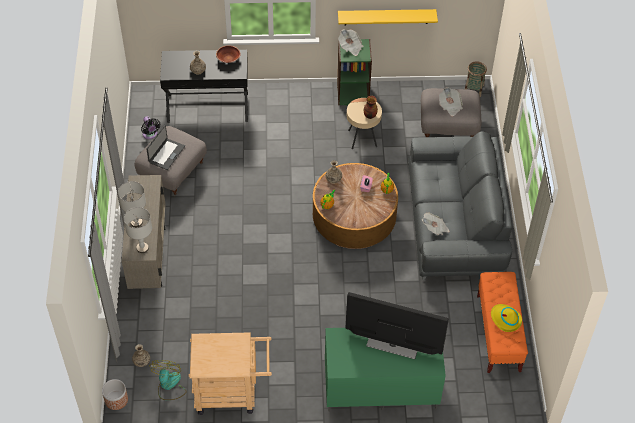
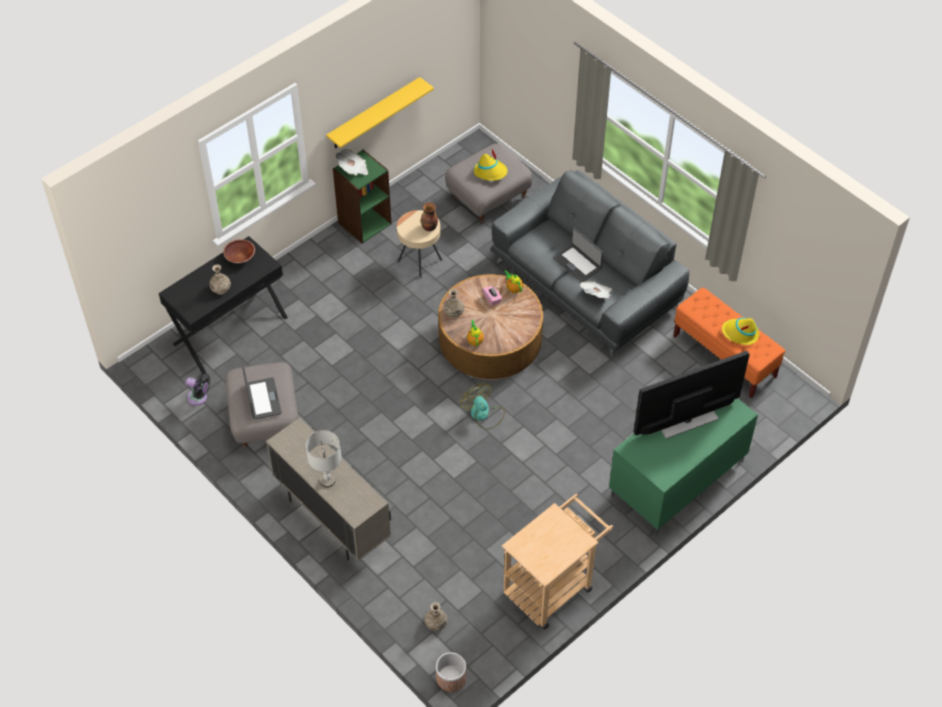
camera: 40 degrees left, 0 degrees up
grey table lamp [124,207,152,253] -> none
fan [150,360,187,400] -> fan moved to [460,383,505,430]
newspaper [439,87,463,116] -> yellow hat [474,149,508,181]
basket [465,61,487,97] -> none
none -> laptop [553,227,603,282]

